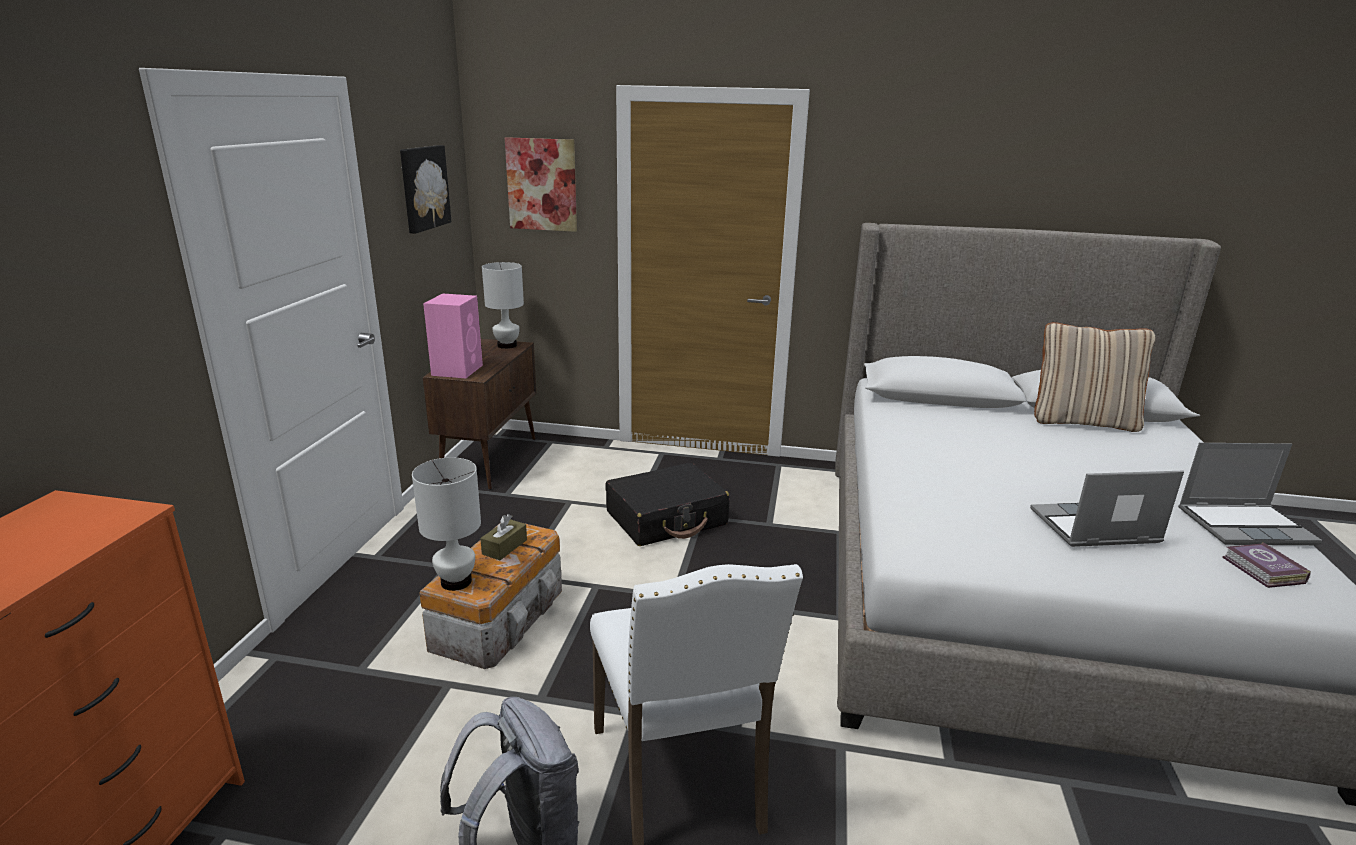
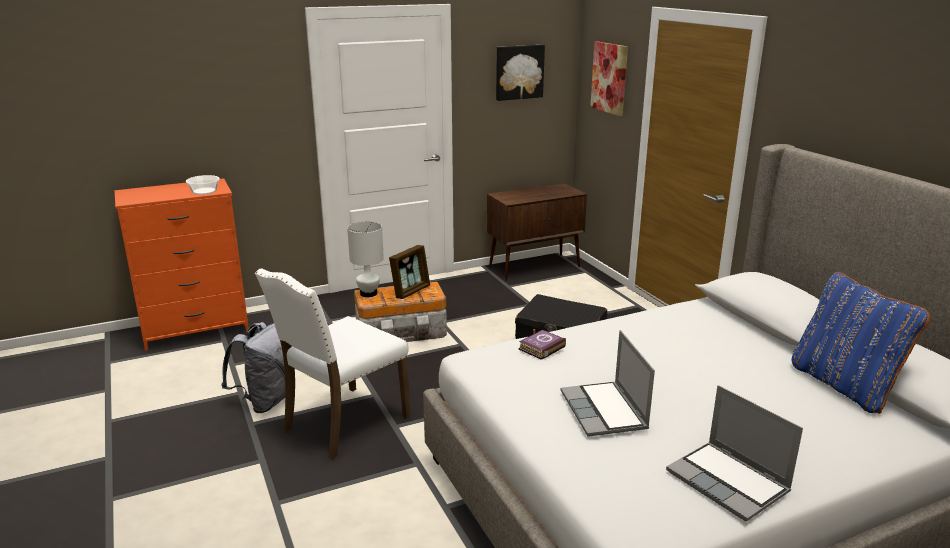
camera: 55 degrees right, 0 degrees up
pink speaker [423,293,483,378] -> none
brown tissue box [480,514,527,560] -> picture frame [389,245,430,299]
white table lamp [482,262,524,349] -> none
laptop [1030,471,1184,547] -> laptop turned 150 degrees counterclockwise [561,330,655,437]
beige pillow [1034,322,1156,432] -> blue pillow [792,272,930,414]
book [1222,542,1311,588] -> book moved to [519,330,566,360]
none -> bowl [186,175,220,195]

